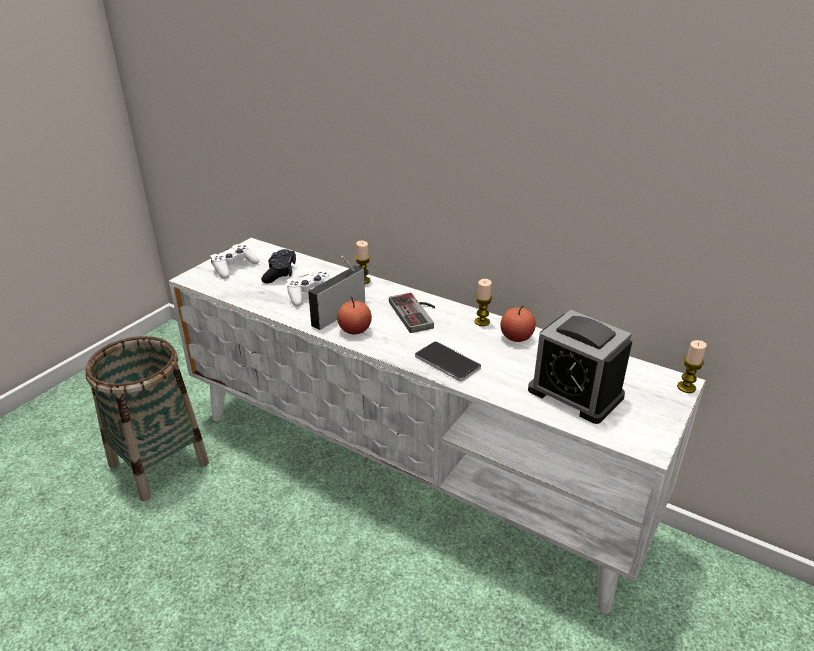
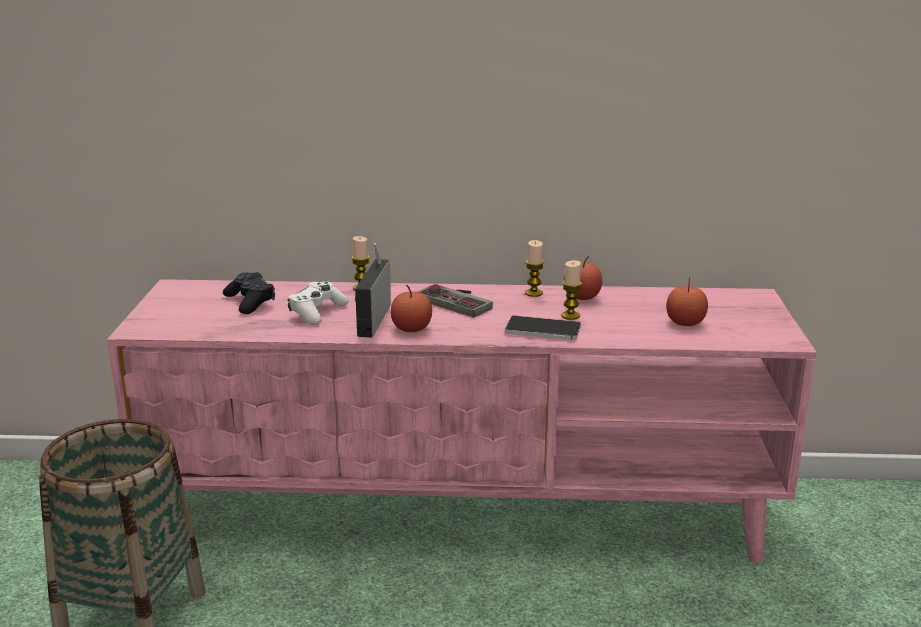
camera: 30 degrees left, 10 degrees down
white tv stand [169,238,706,613] -> pink tv stand [107,279,816,563]
white game controller [210,244,259,279] -> none
alarm clock [528,310,632,424] -> apple [666,278,708,326]
candle [677,340,707,393] -> candle moved to [561,260,582,320]

